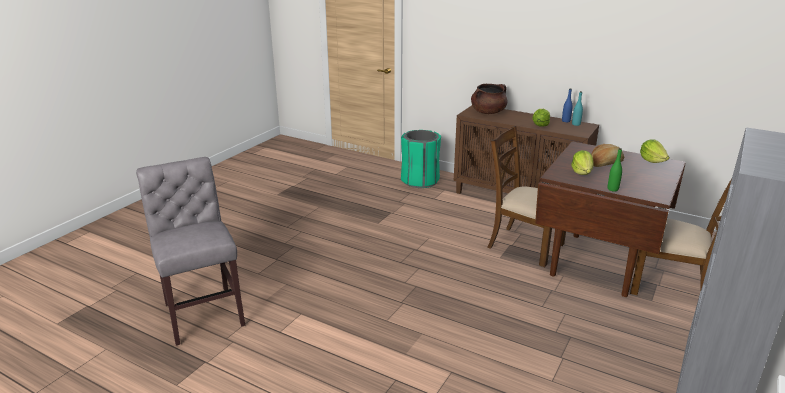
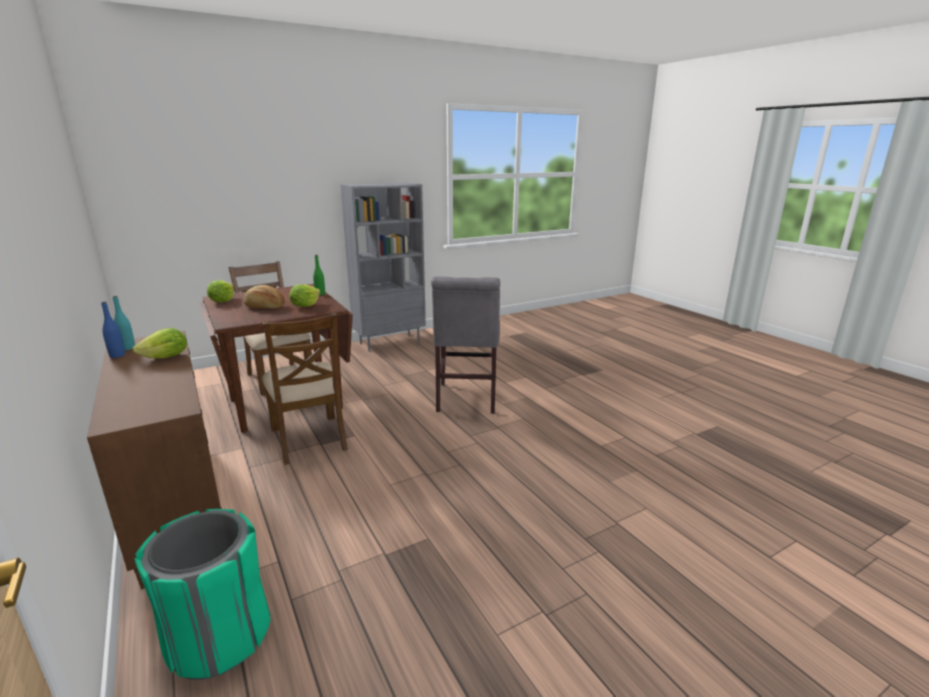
camera: 150 degrees left, 5 degrees down
grey chair [136,157,245,346] -> grey chair moved to [431,277,500,414]
brown cooking pot [471,84,508,114] -> none

